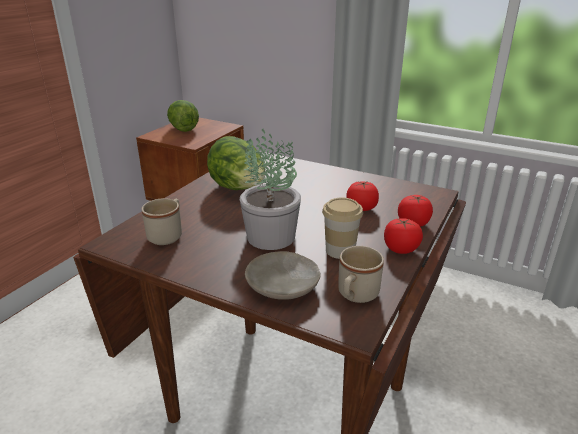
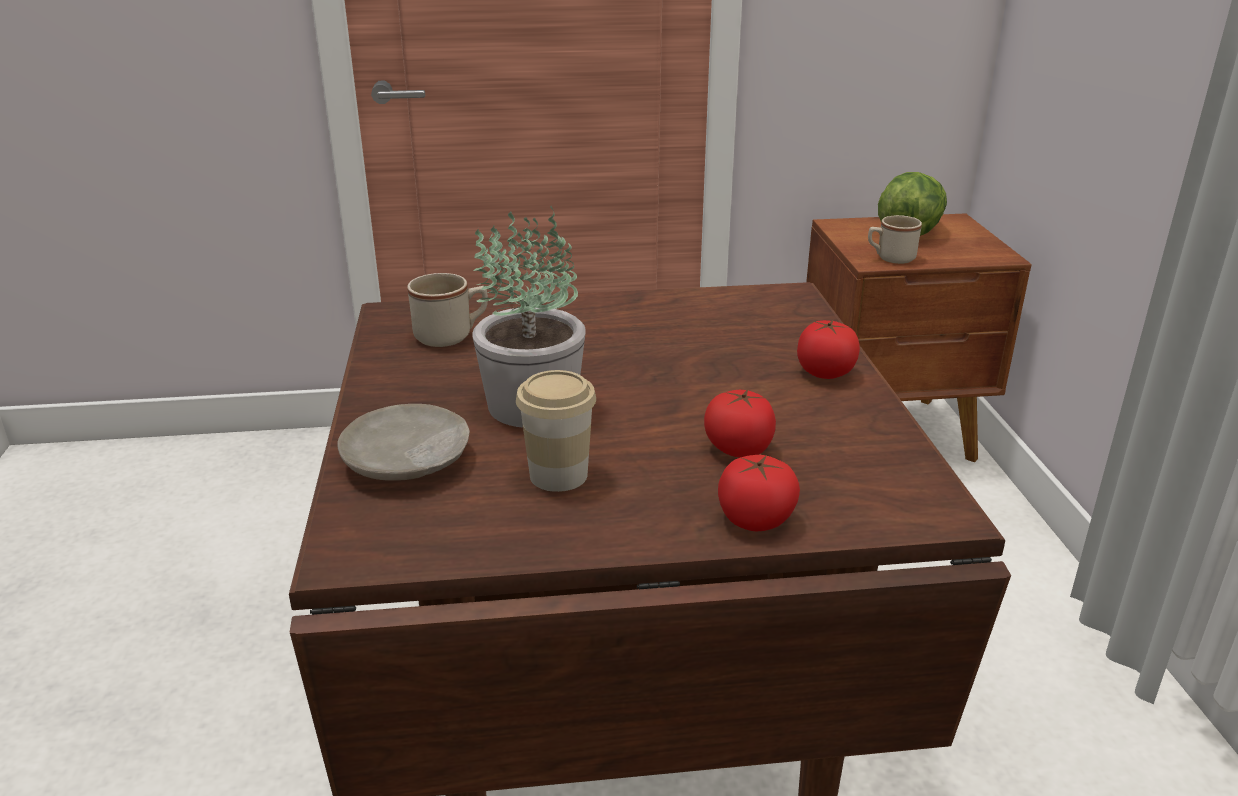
camera: 55 degrees right, 0 degrees up
lettuce [207,136,265,190] -> none
beige mug [338,246,384,303] -> beige mug moved to [868,215,922,264]
tomato [384,218,423,254] -> tomato moved to [797,319,860,379]

